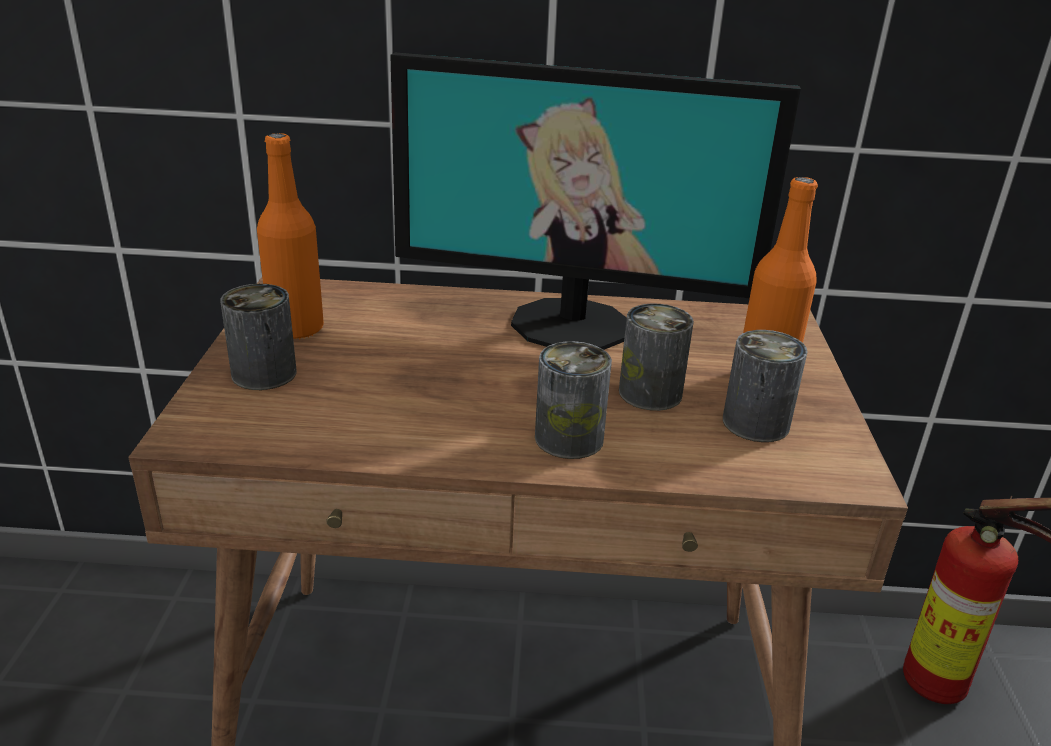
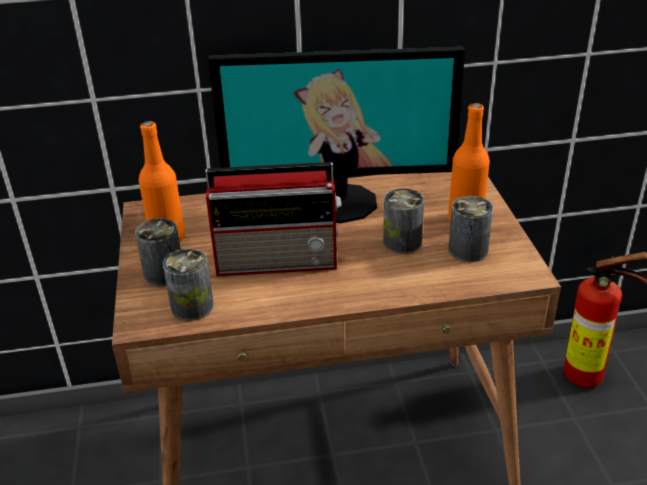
camera: 10 degrees left, 5 degrees up
can [535,341,612,459] -> can moved to [163,248,214,321]
none -> radio [205,162,342,276]

